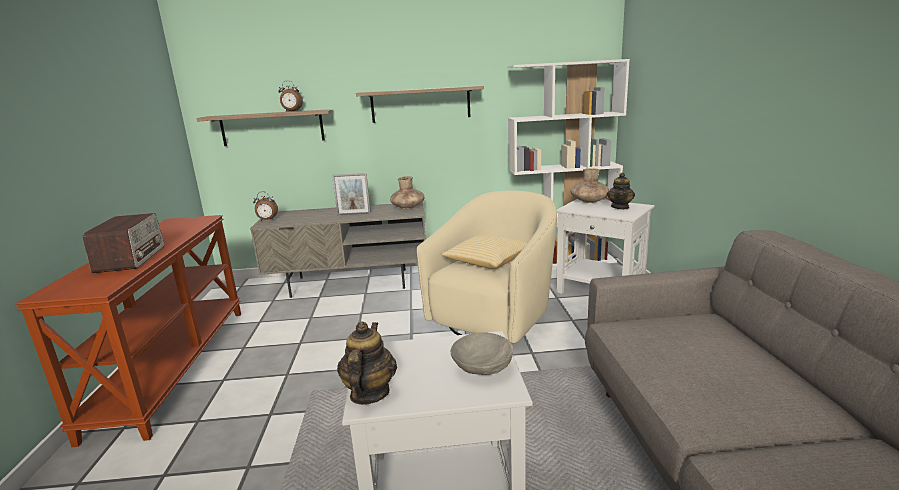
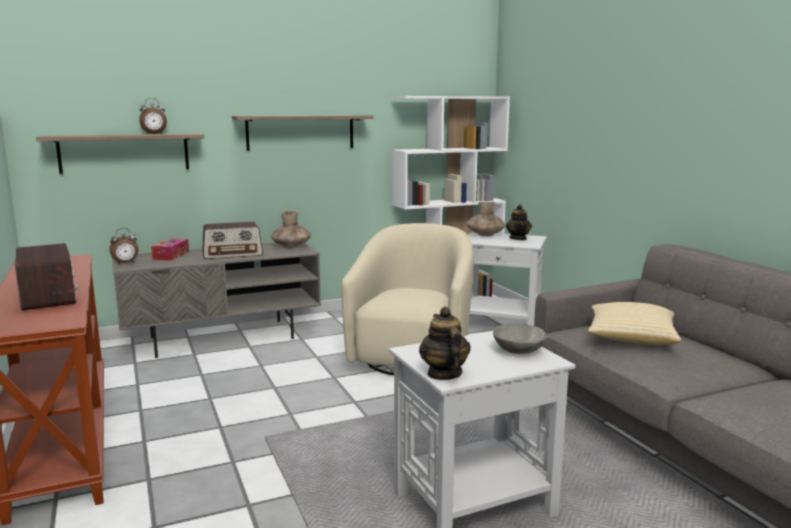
camera: 20 degrees left, 5 degrees down
picture frame [332,173,371,215] -> radio [202,222,263,259]
pillow [442,234,527,269] -> pillow moved to [588,302,681,345]
none -> tissue box [151,239,189,260]

